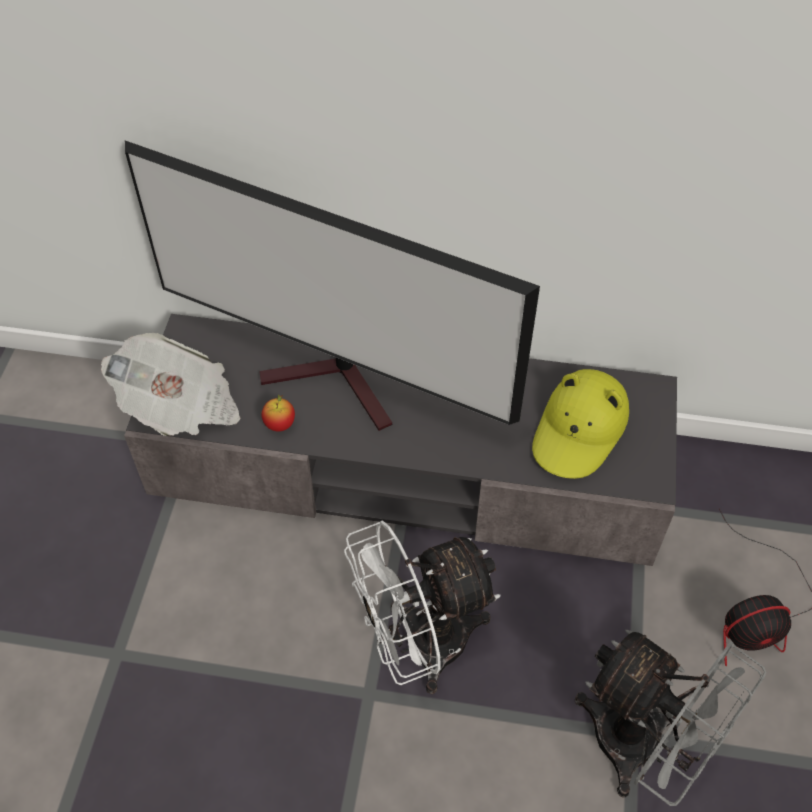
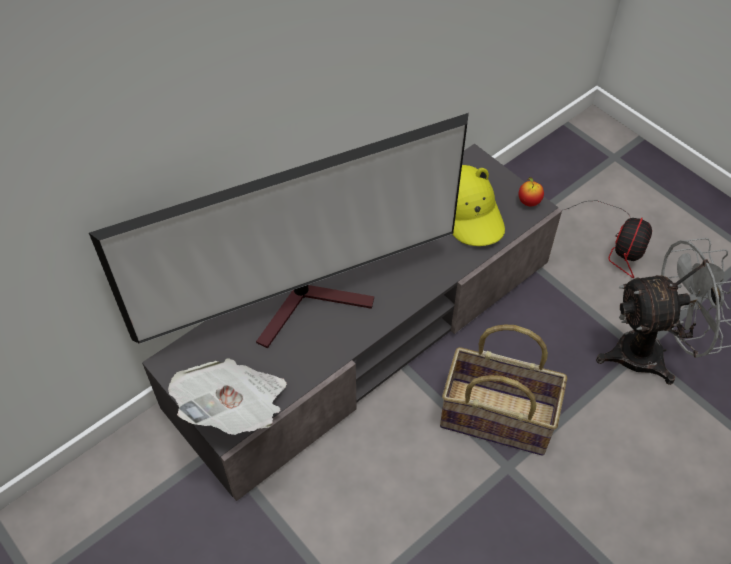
camera: 50 degrees left, 0 degrees up
apple [261,395,295,432] -> apple moved to [519,177,544,206]
white fan [344,520,501,694] -> basket [440,325,567,456]

